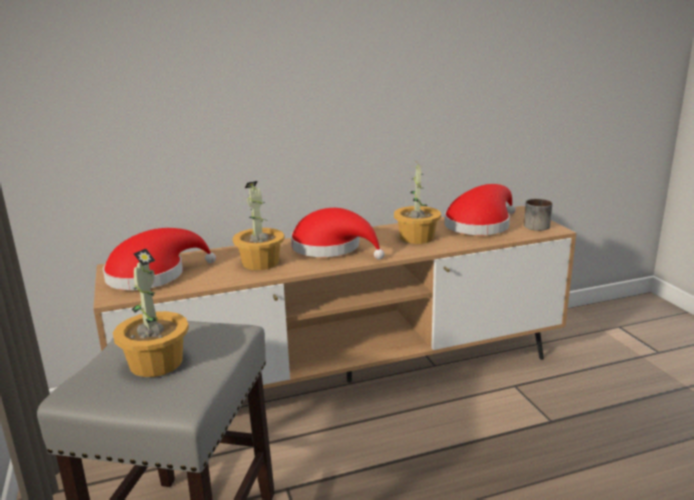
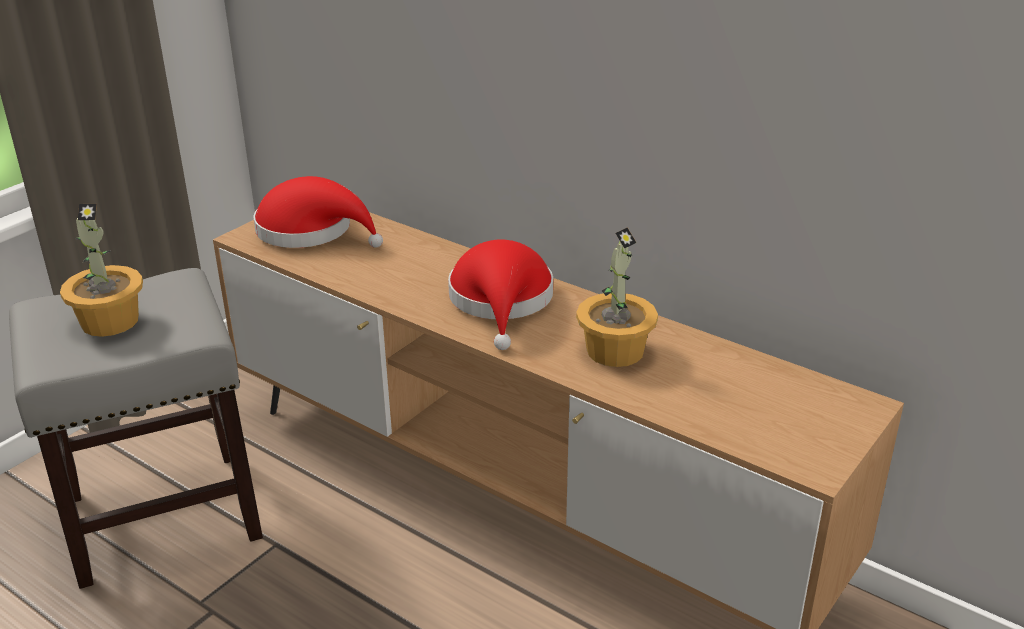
camera: 55 degrees right, 10 degrees up
potted plant [232,181,285,270] -> none
red hat [444,184,516,235] -> none
mug [524,199,552,231] -> none

